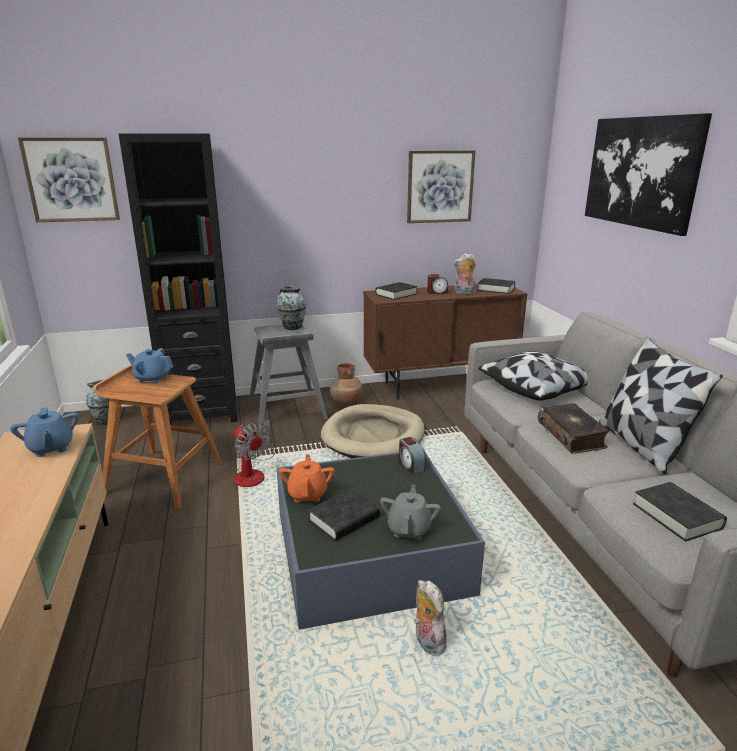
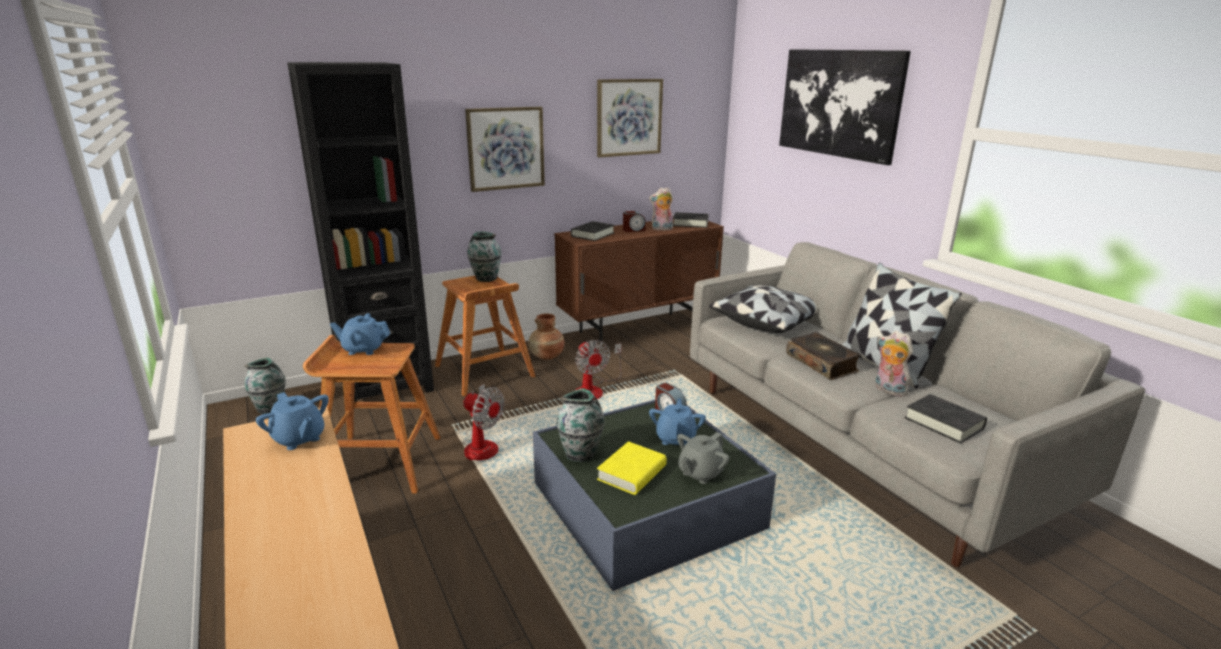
camera: 15 degrees left, 0 degrees up
picture [18,138,120,222] -> picture moved to [465,107,545,192]
grey stool [249,324,328,428] -> brown stool [435,276,536,396]
orange teapot [279,454,335,502] -> vase [556,388,605,462]
black book [308,489,380,541] -> yellow book [597,441,667,495]
beige dog bed [321,404,425,458] -> fan [575,340,622,400]
grey teapot [380,484,441,540] -> grey teapot turned 135 degrees counterclockwise [677,432,729,484]
plush toy [414,580,447,656] -> plush toy moved to [876,331,913,397]
none -> blue teapot [649,398,706,445]

